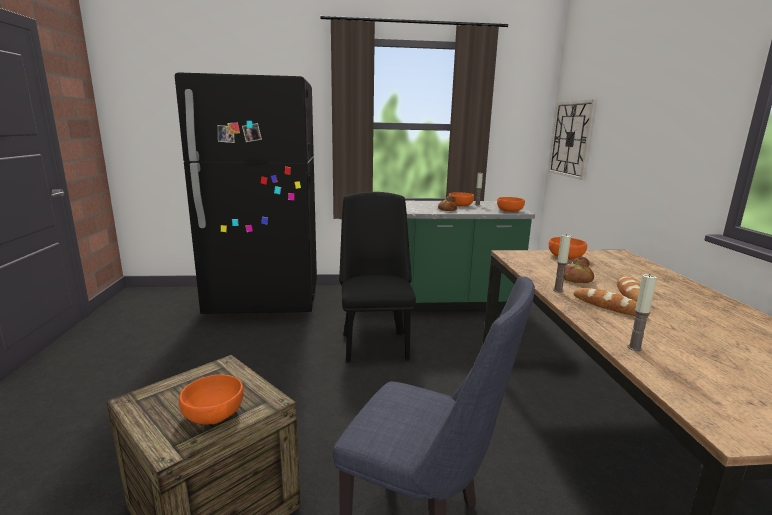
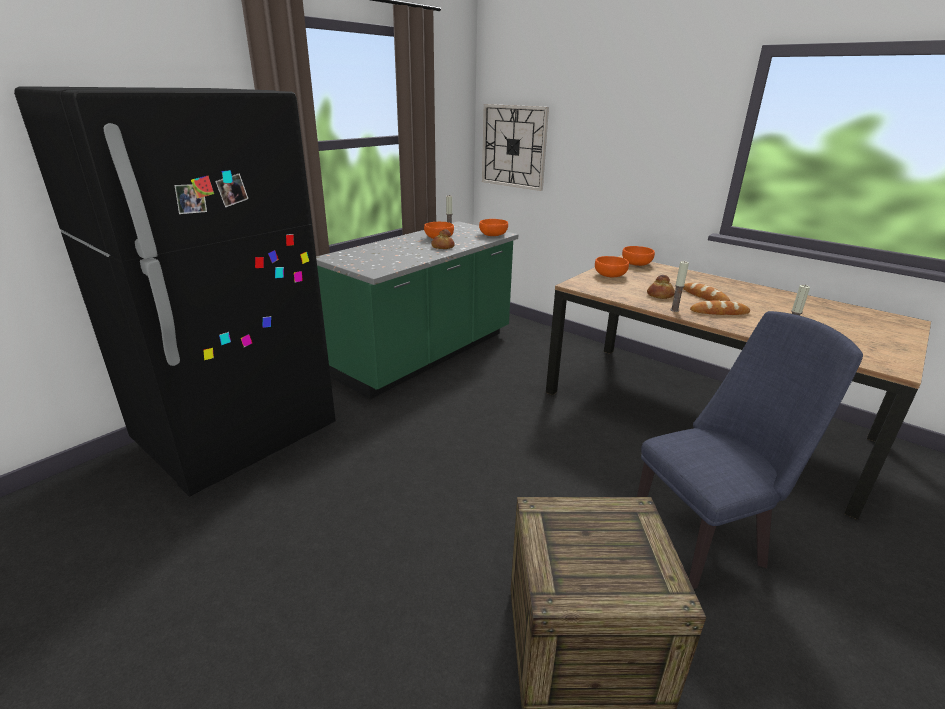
camera: 45 degrees left, 10 degrees up
orange bowl [179,375,243,425] -> orange bowl moved to [622,246,655,266]
black chair [339,192,416,362] -> none

